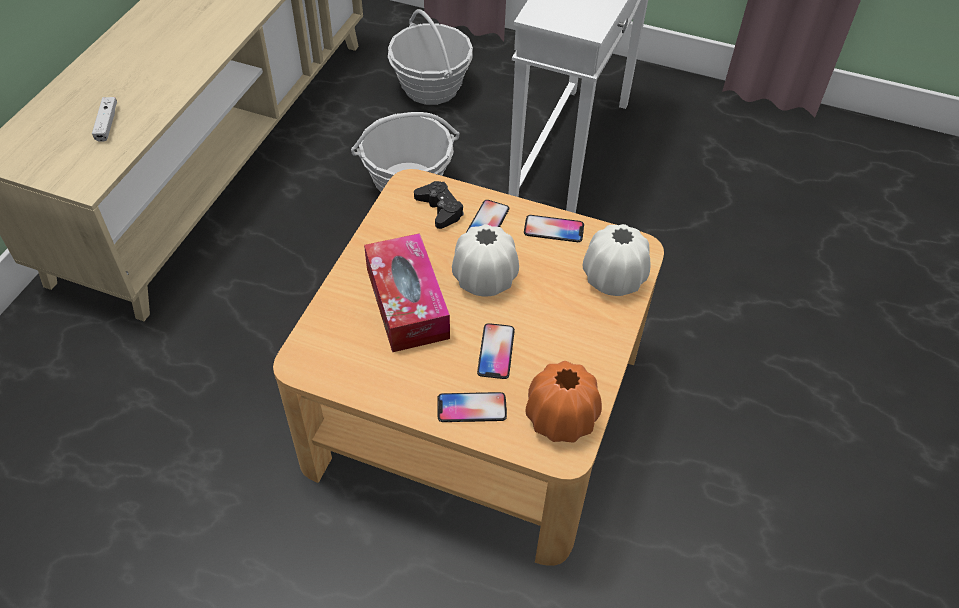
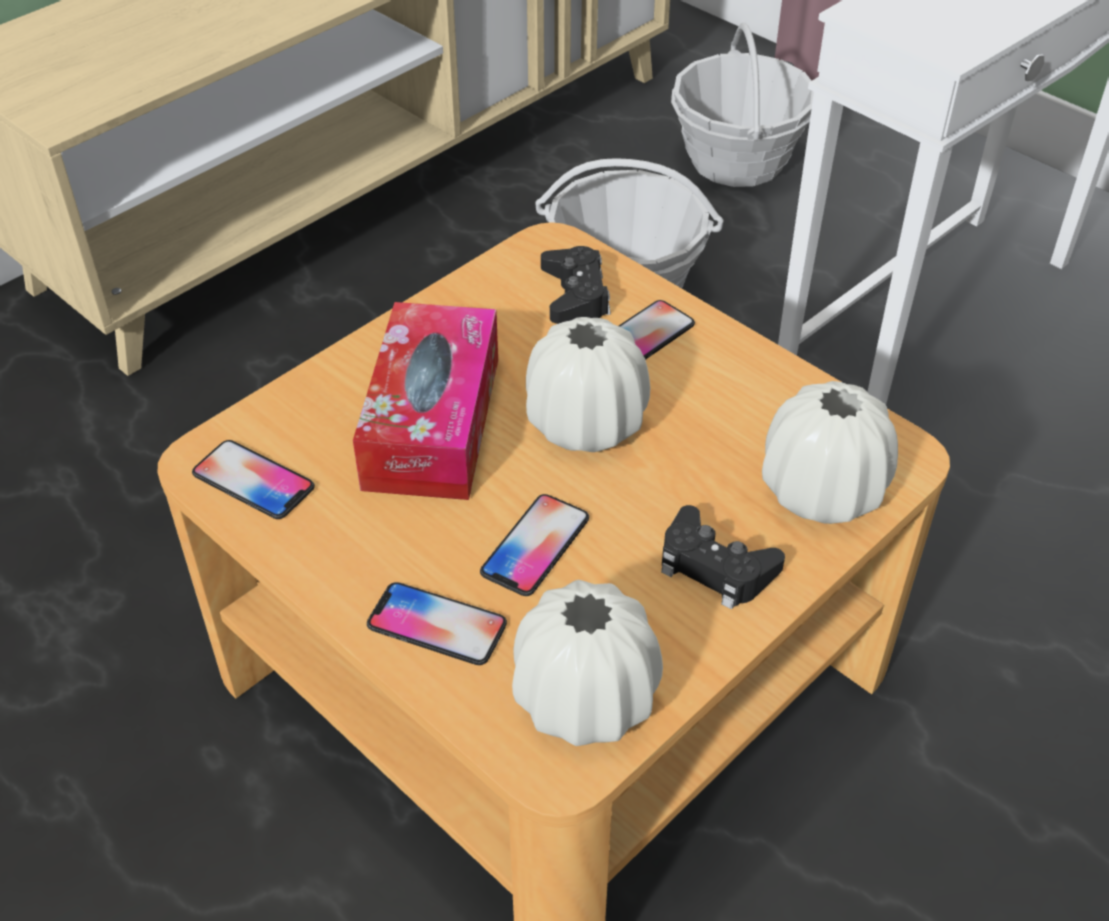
camera: 25 degrees right, 5 degrees down
white game controller [92,97,117,142] -> none
phone [524,215,584,242] -> phone moved to [192,440,315,519]
orange vase [525,361,602,443] -> white vase [512,580,663,746]
none -> black game controller [661,505,785,610]

